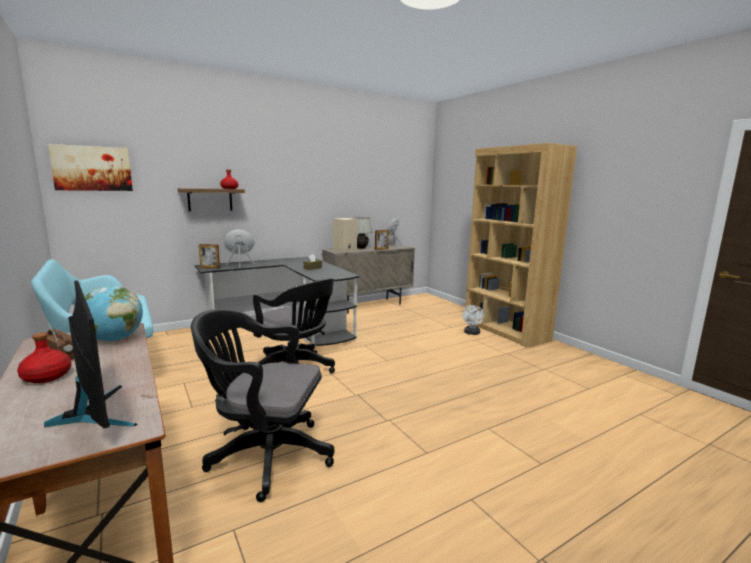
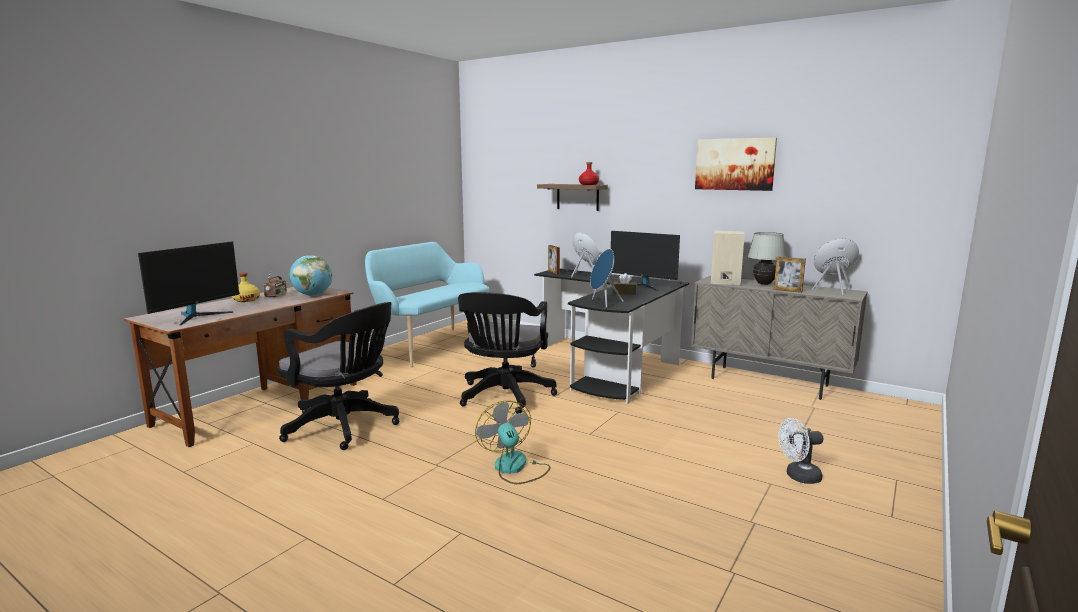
camera: 65 degrees right, 0 degrees up
red bottle [17,332,71,383] -> yellow bottle [232,272,260,302]
picture [48,144,133,191] -> picture moved to [695,138,777,191]
black office chair [191,309,335,502] -> black office chair turned 135 degrees clockwise [277,302,399,450]
brown bookcase [464,143,577,348] -> none
none -> fan [475,401,551,484]
none -> blue speaker [590,249,624,308]
none -> monitor [611,231,680,291]

